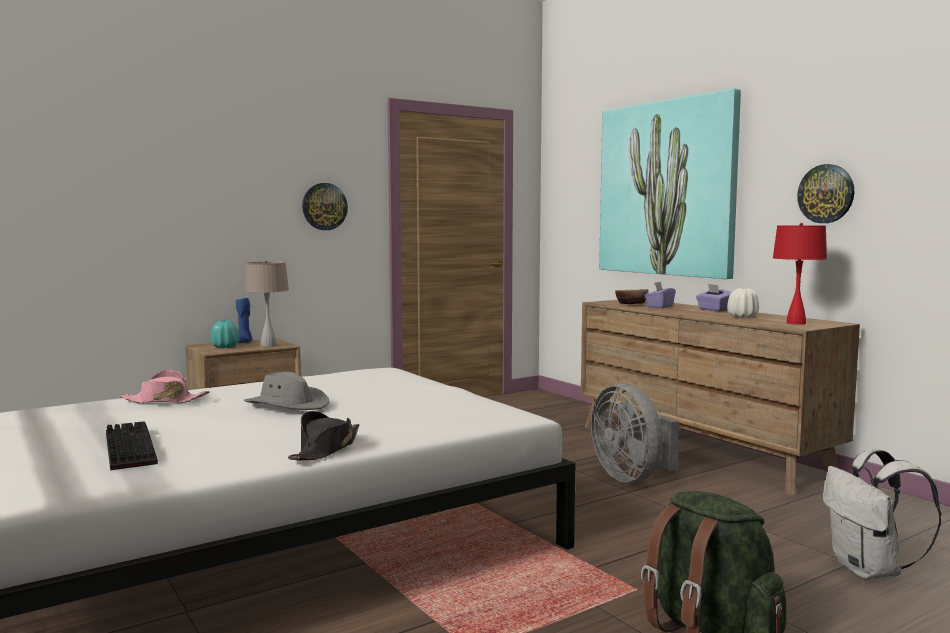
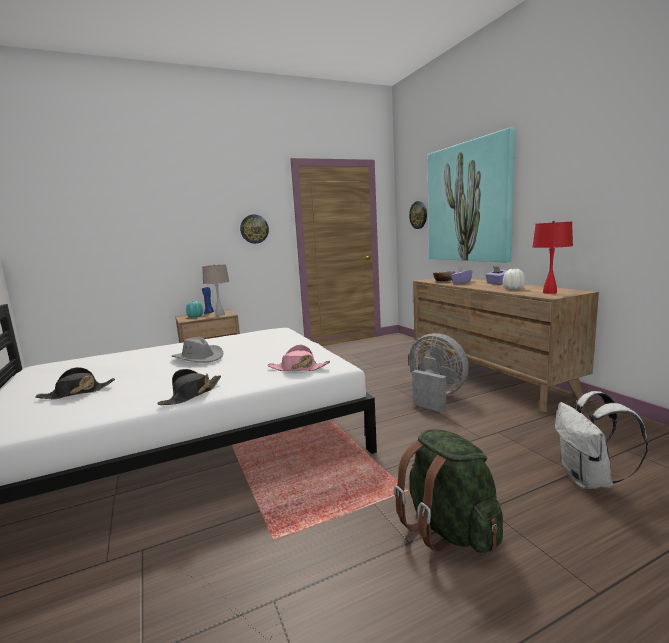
camera: 10 degrees right, 5 degrees up
keyboard [106,421,158,470] -> black hat [35,367,115,399]
pink hat [120,369,209,403] -> pink hat moved to [268,345,330,371]
grey fan [591,384,679,483] -> grey fan turned 150 degrees clockwise [409,333,469,413]
wall clock [797,164,854,223] -> wall clock moved to [409,201,427,229]

